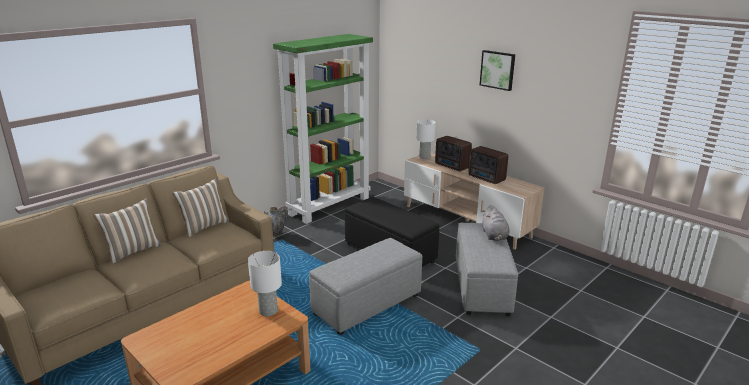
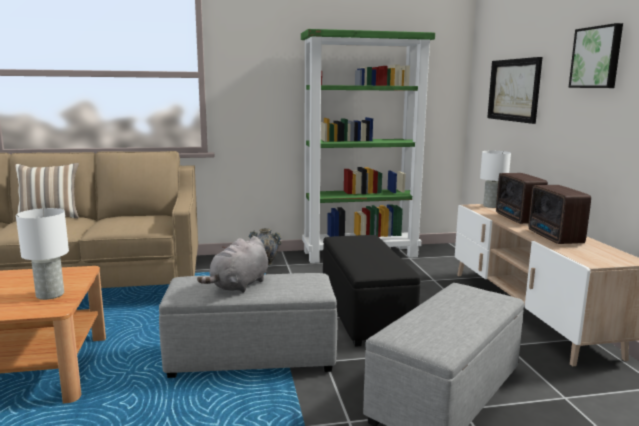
camera: 35 degrees right, 10 degrees down
pillow [172,178,229,238] -> none
grey plush toy [482,205,509,241] -> grey plush toy moved to [197,236,268,293]
none -> picture [487,57,542,124]

